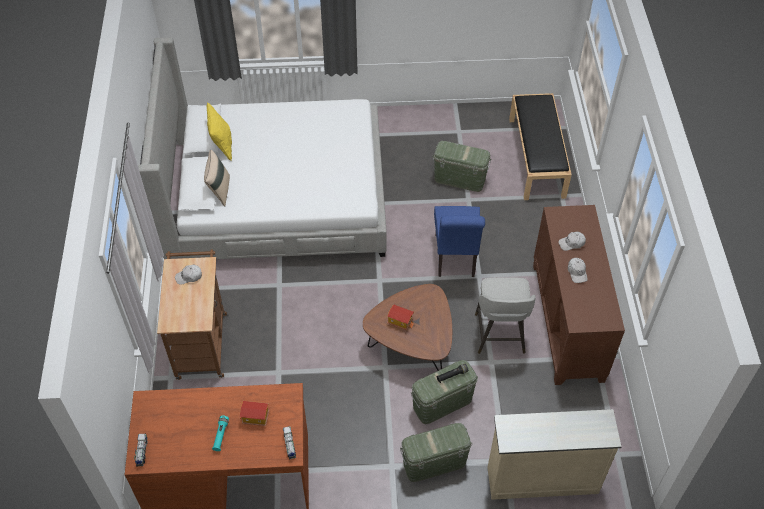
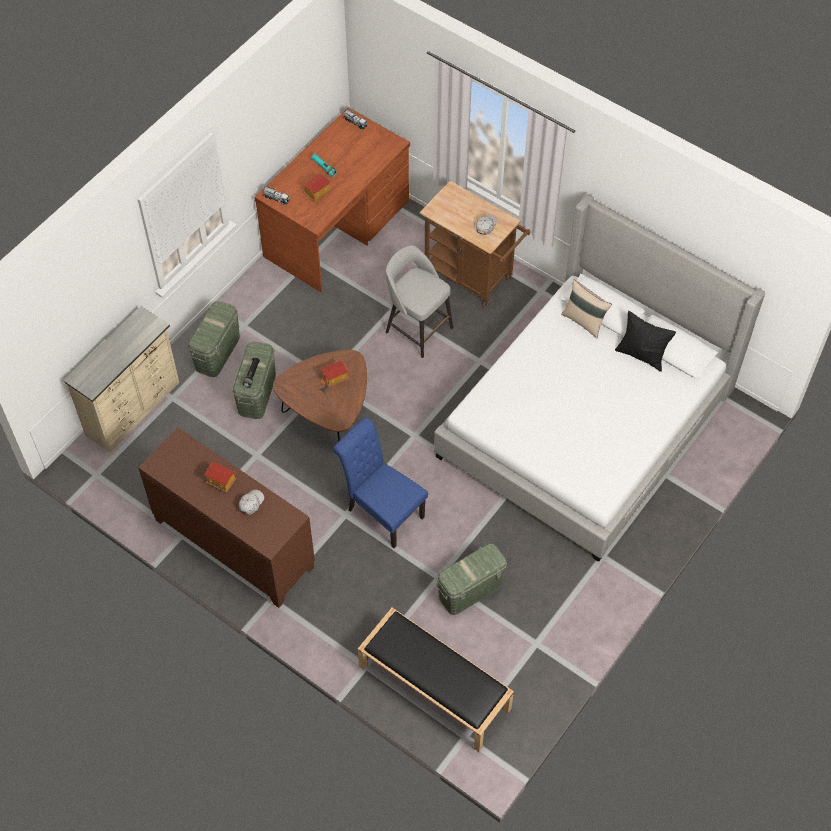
camera: 130 degrees right, 5 degrees up
yellow pillow [207,102,232,160] -> black pillow [615,311,676,372]
grey stool [475,277,536,354] -> grey stool moved to [386,245,453,358]
white cap [568,258,588,283] -> toy house [204,462,237,492]

